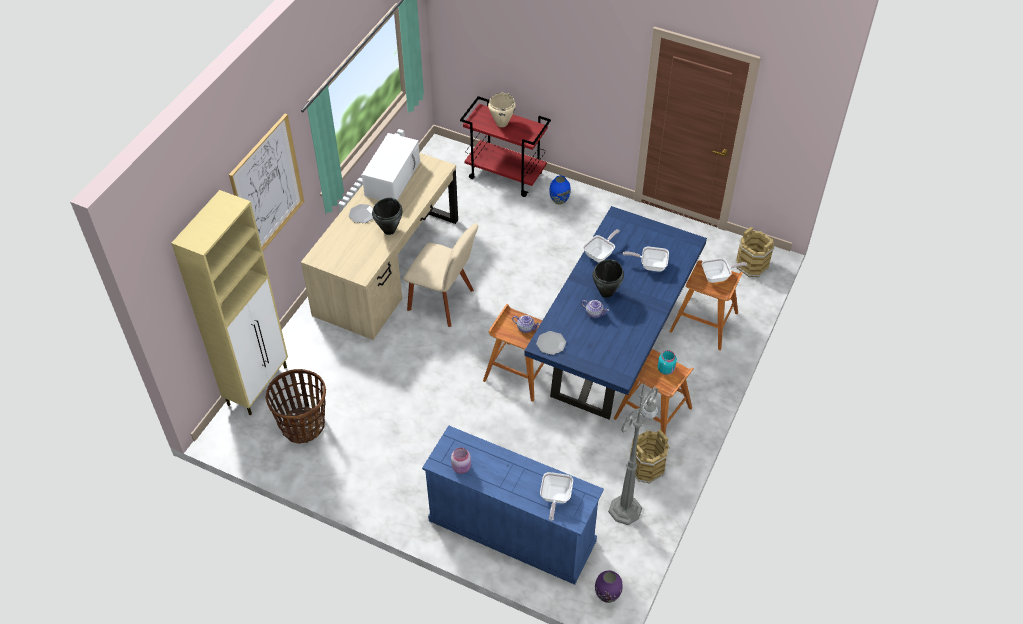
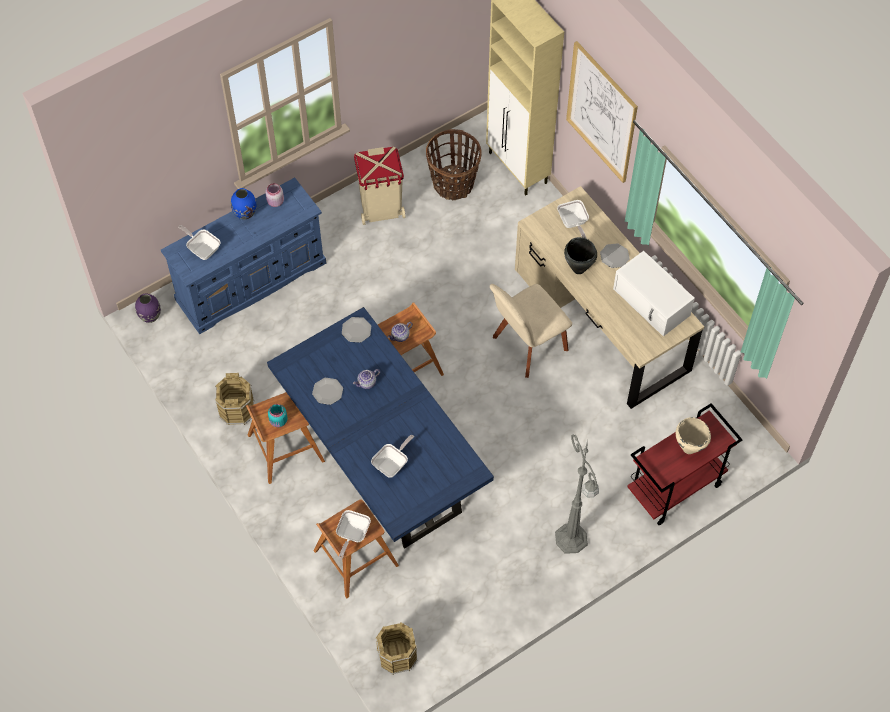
camera: 120 degrees right, 10 degrees up
blue vase [549,175,571,205] -> blue vase moved to [231,188,257,220]
frying pan [583,229,620,263] -> frying pan moved to [557,200,589,238]
black cooking pot [593,259,624,298] -> none
grey floor lamp [608,384,658,525] -> grey floor lamp moved to [555,434,599,554]
none -> plate [312,378,343,405]
none -> beige trash can [354,147,406,225]

